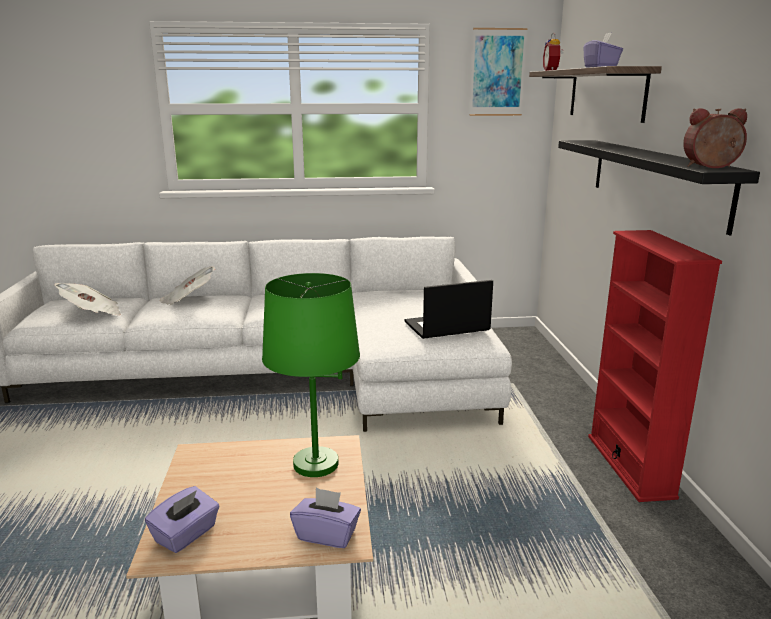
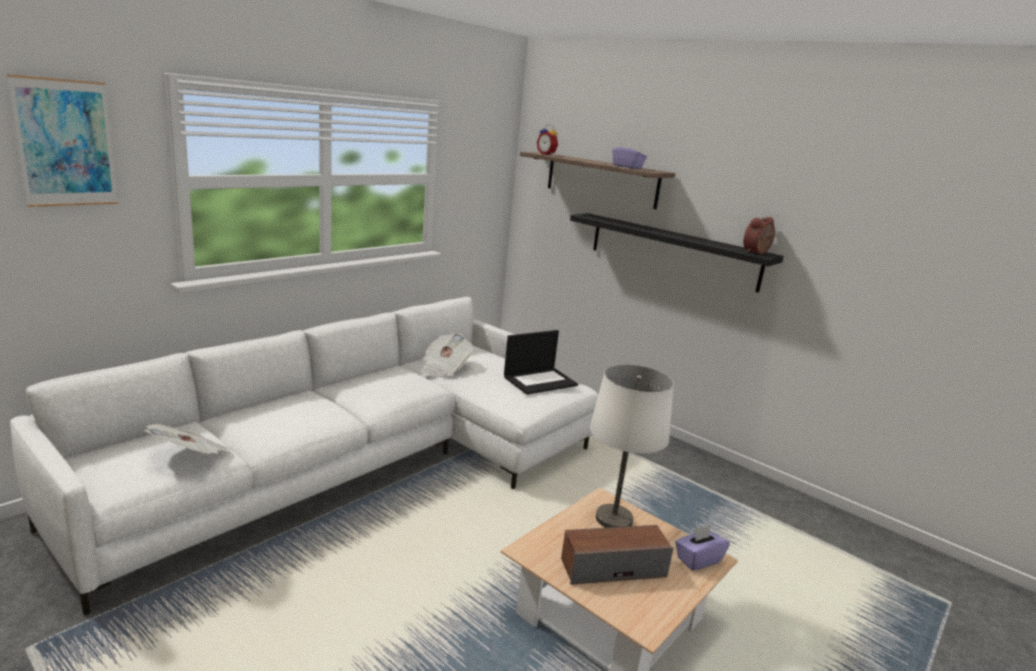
camera: 45 degrees left, 0 degrees up
purple tissue box [145,486,220,553] -> none
newspaper [160,266,216,306] -> newspaper moved to [423,333,474,376]
green table lamp [262,273,360,477] -> white table lamp [590,364,674,528]
laptop [405,280,493,339] -> laptop turned 150 degrees counterclockwise [504,330,578,395]
picture [469,28,528,116] -> picture moved to [7,74,118,207]
red bookcase [588,230,722,502] -> none
none -> speaker [561,525,673,585]

